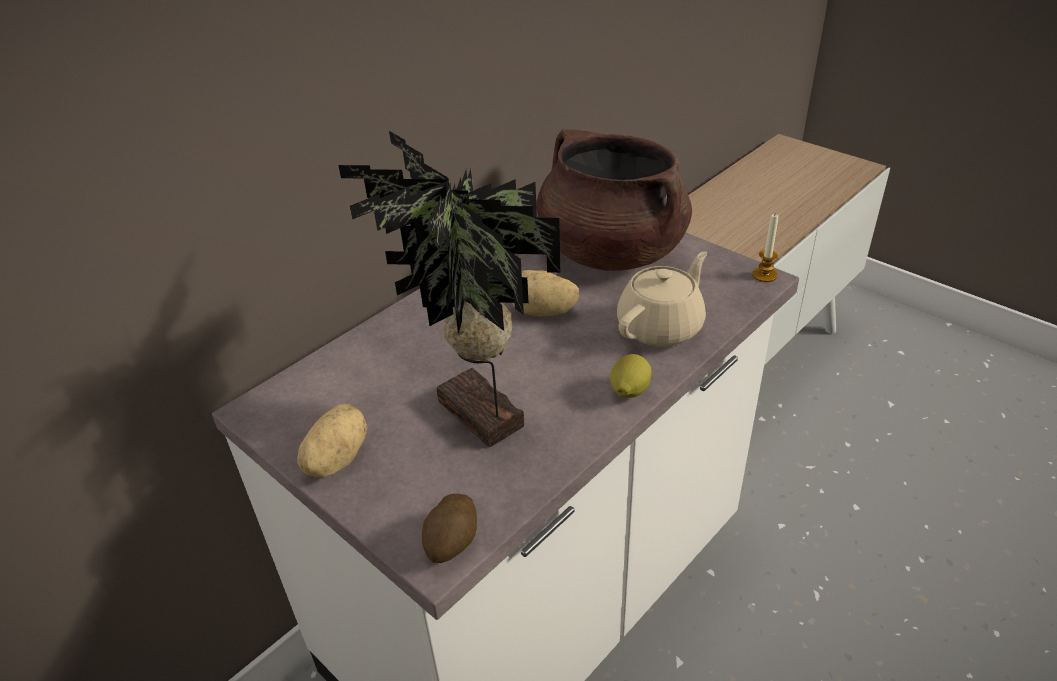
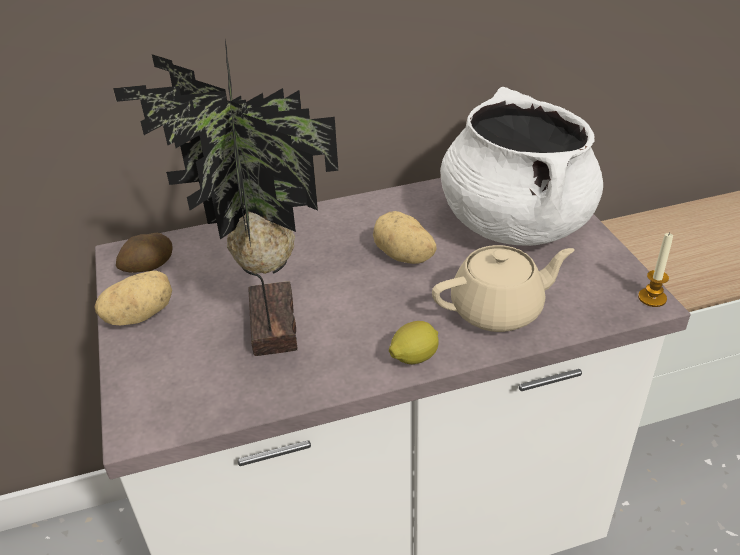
camera: 30 degrees right, 0 degrees up
potato [422,493,477,563] -> potato moved to [116,233,173,273]
brown cooking pot [536,129,692,271] -> white cooking pot [440,87,603,246]

